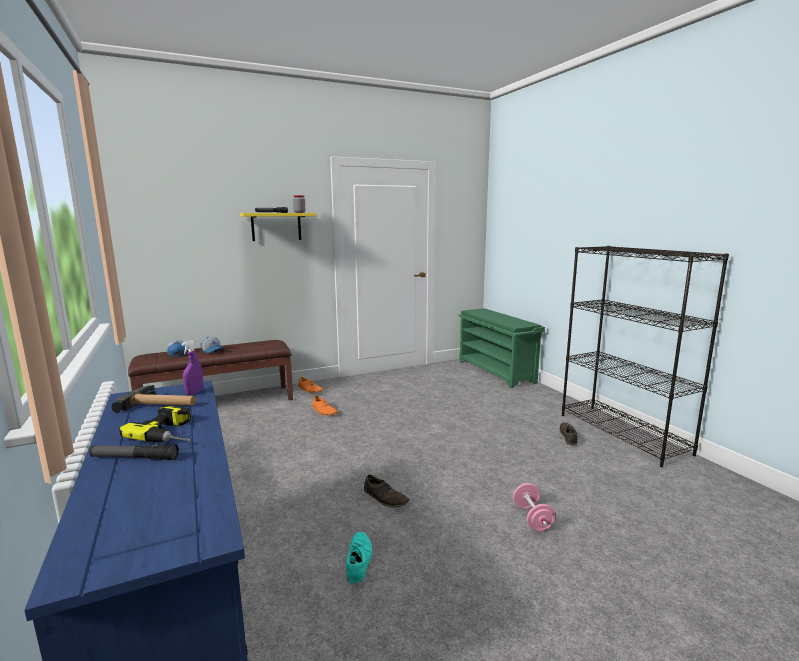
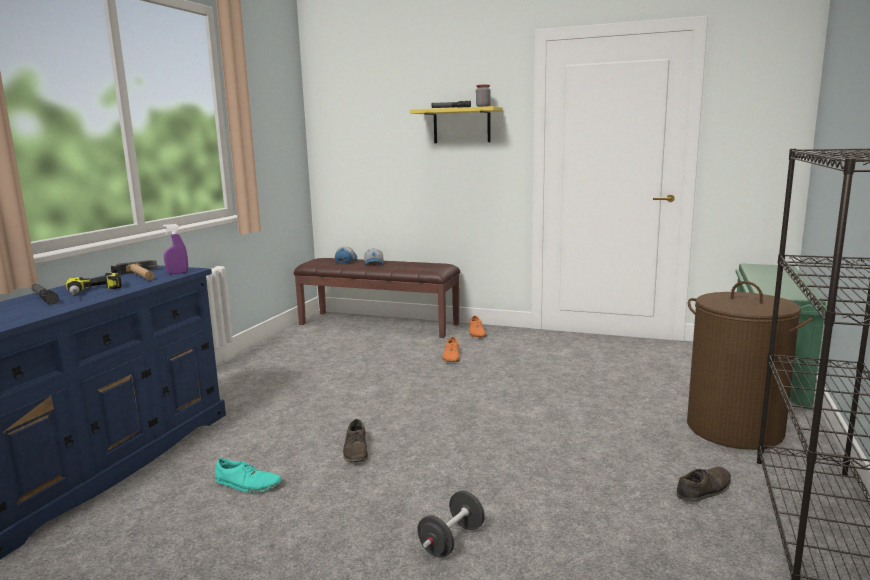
camera: 45 degrees right, 0 degrees up
turquoise shoe [346,532,373,583] -> turquoise shoe turned 60 degrees clockwise [215,458,282,493]
pink dumbbell [513,483,556,531] -> black dumbbell [417,491,485,558]
none -> brown laundry basket [687,281,813,450]

